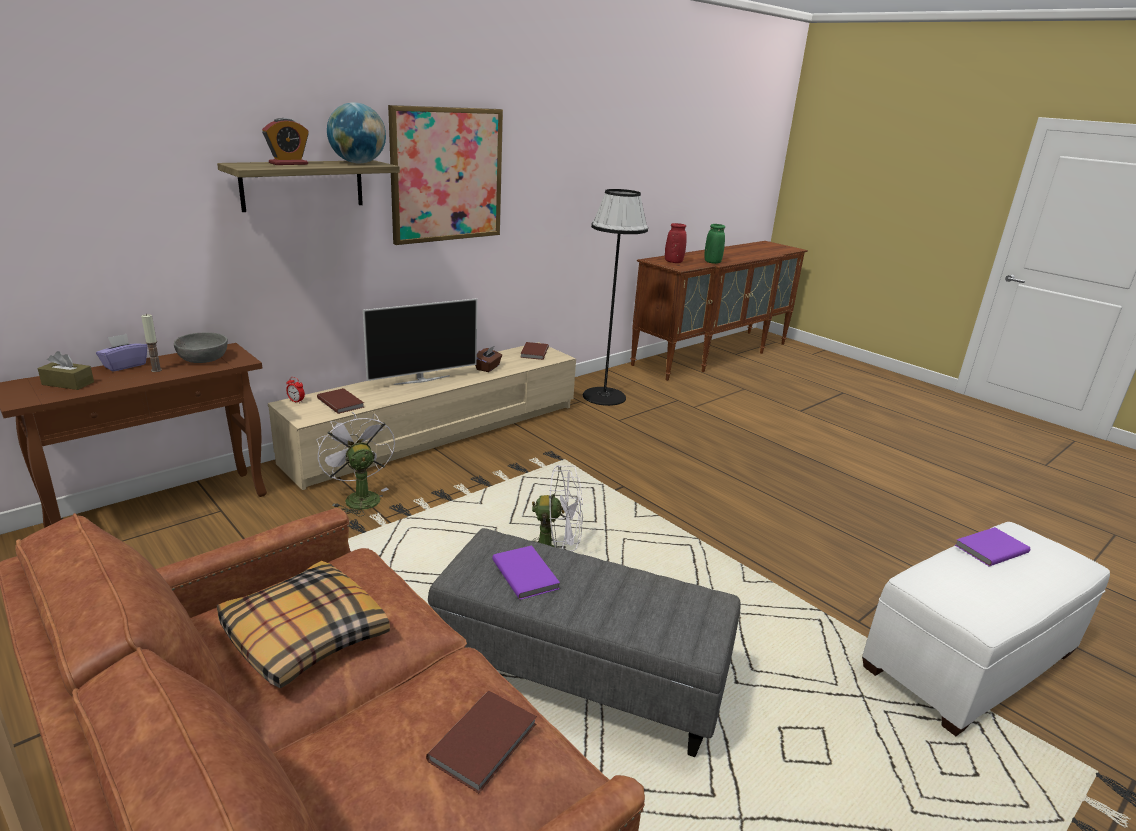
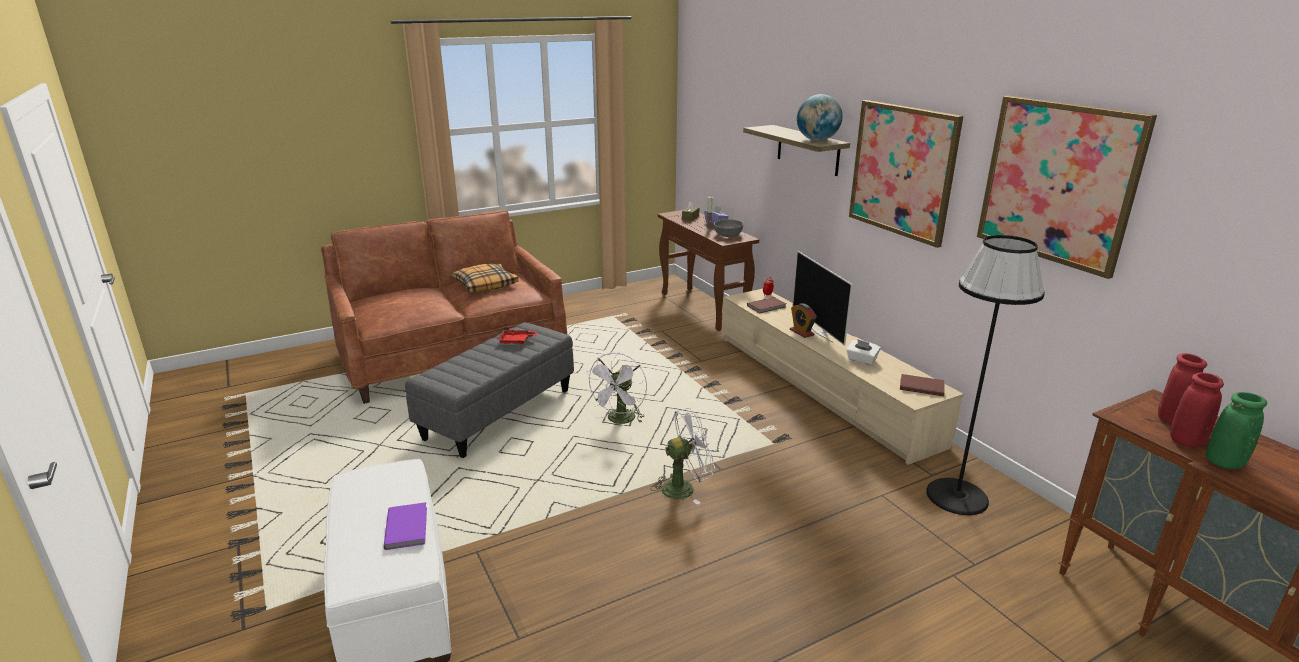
camera: 105 degrees right, 0 degrees up
alarm clock [262,118,309,165] -> alarm clock moved to [790,303,817,338]
white fan [317,412,395,516] -> white fan moved to [651,408,715,505]
brown book [426,691,537,793] -> none
brown tissue box [475,346,502,372] -> white tissue box [846,339,881,365]
purple book [492,545,560,600] -> red tray [497,327,538,344]
none -> picture [977,96,1157,279]
none -> red vase [1170,372,1224,447]

